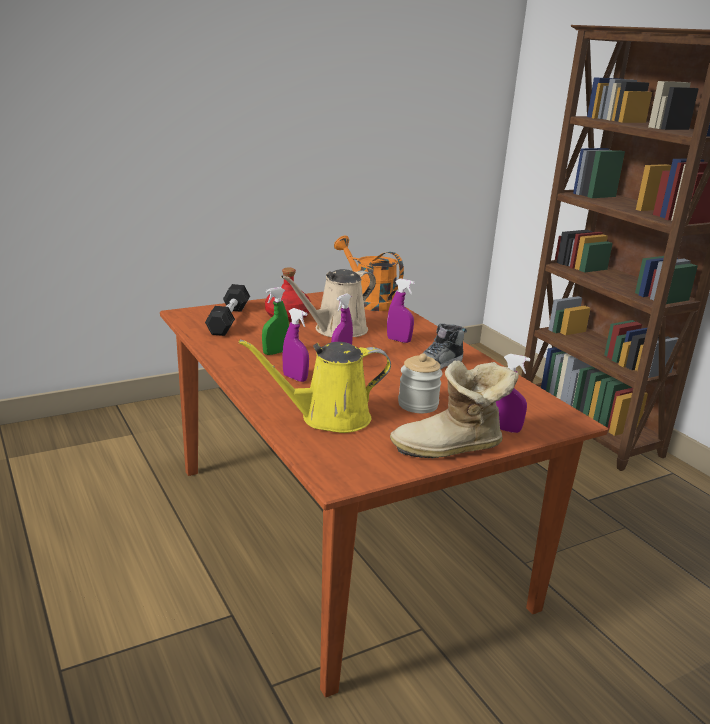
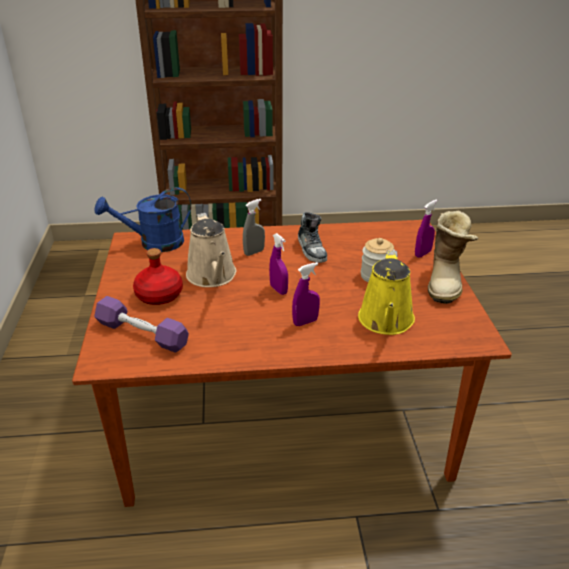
camera: 65 degrees left, 10 degrees up
black dumbbell [205,284,250,336] -> purple dumbbell [94,296,189,353]
green spray bottle [262,287,289,355] -> none
orange watering can [334,236,404,311] -> blue watering can [94,187,191,252]
purple spray bottle [387,278,415,343] -> grey spray bottle [243,199,265,256]

